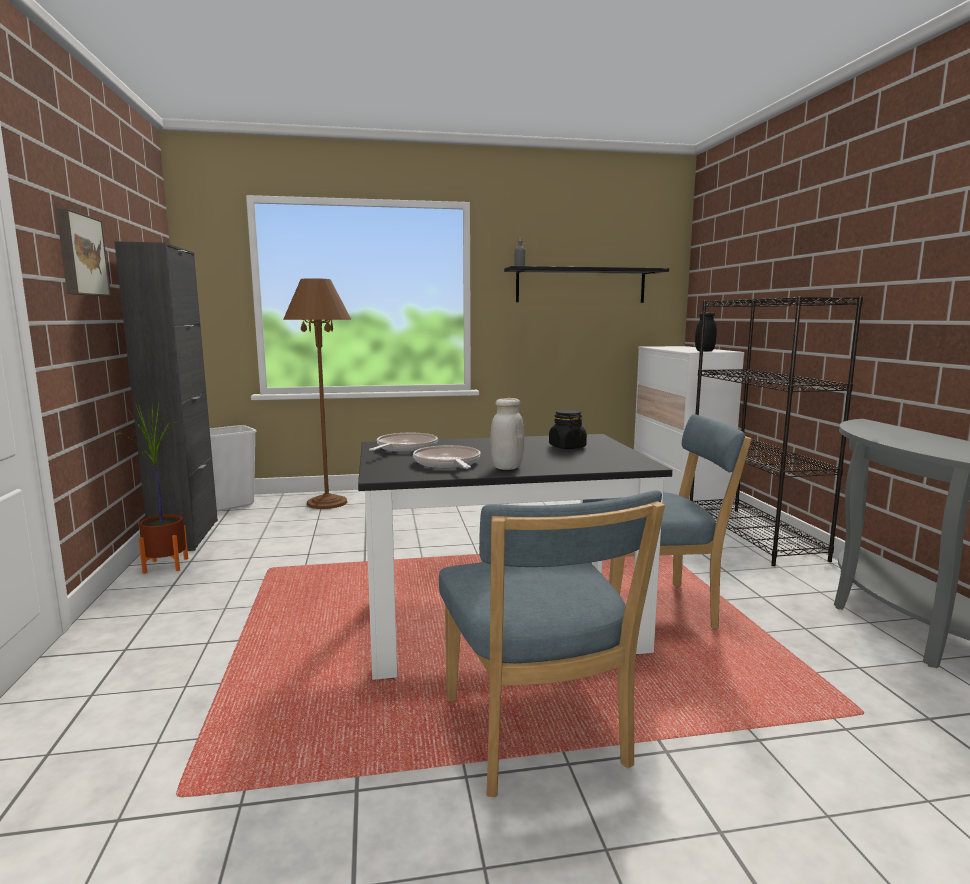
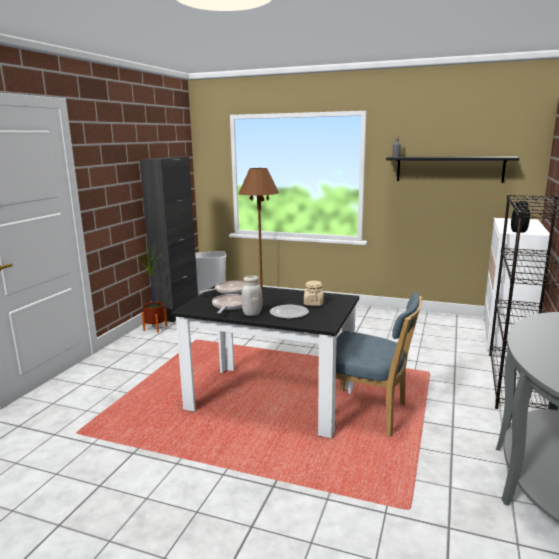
camera: 30 degrees right, 5 degrees up
picture [56,208,111,296] -> none
blue chair [439,491,665,797] -> none
black jar [549,410,587,449] -> beige jar [304,281,324,306]
none -> plate [270,305,309,319]

